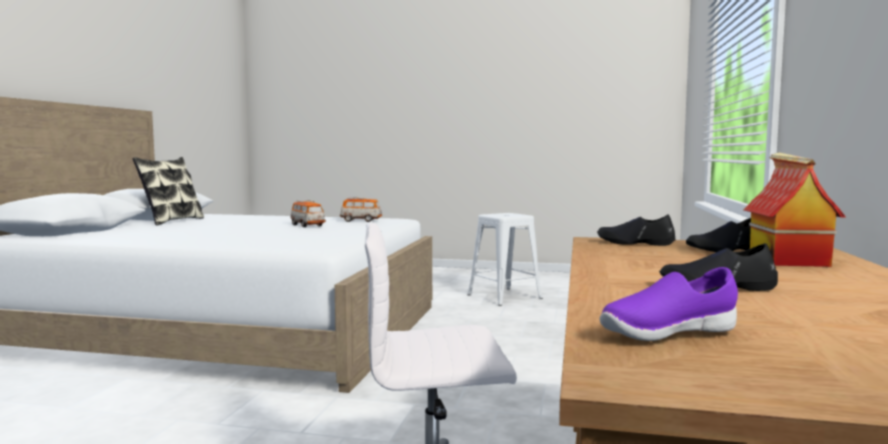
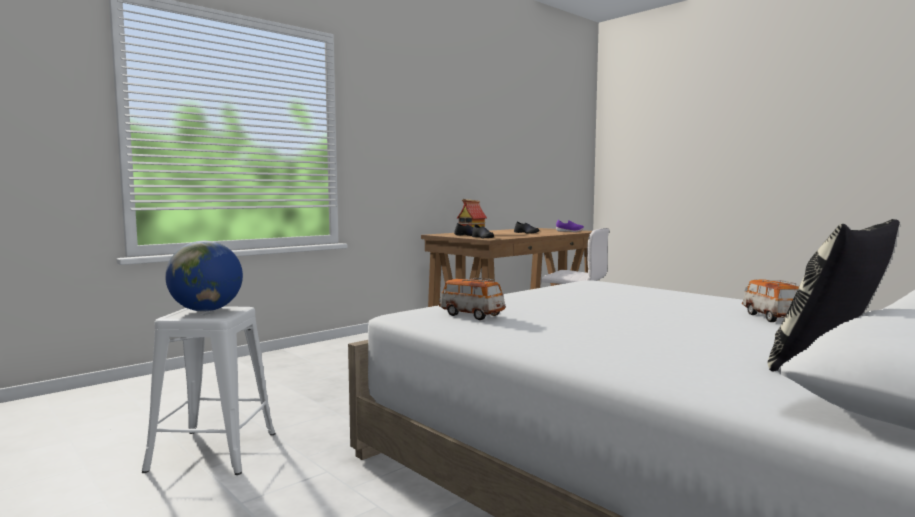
camera: 145 degrees left, 0 degrees up
toy car [290,200,326,227] -> toy car moved to [742,279,799,322]
none -> globe [165,241,243,311]

